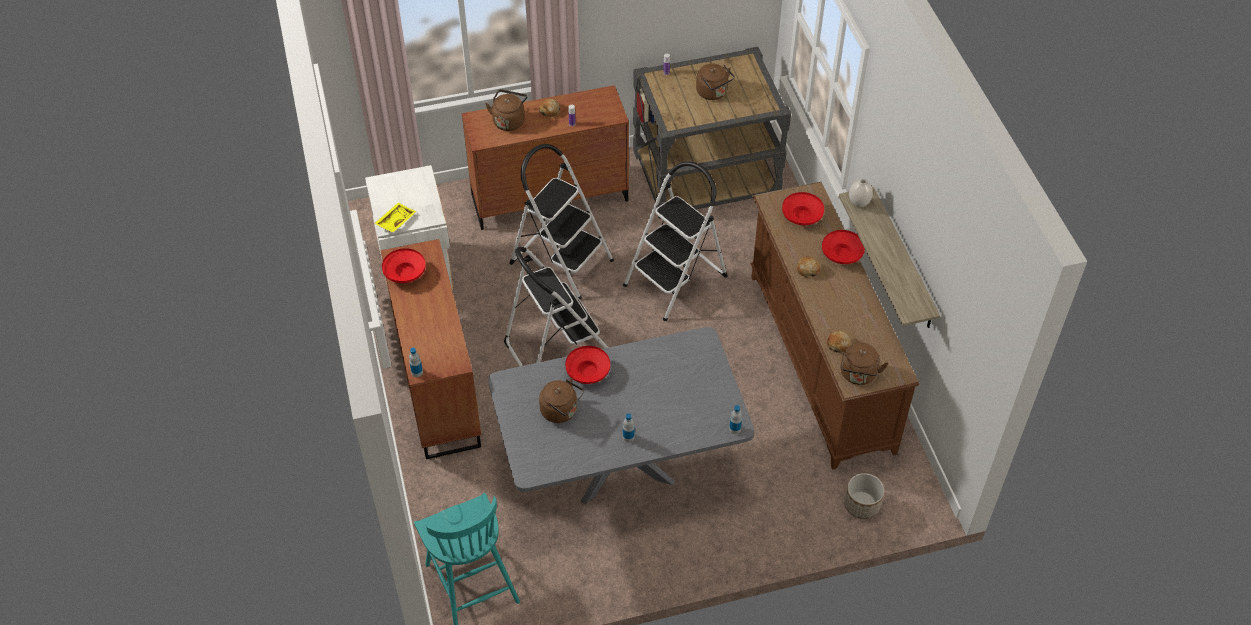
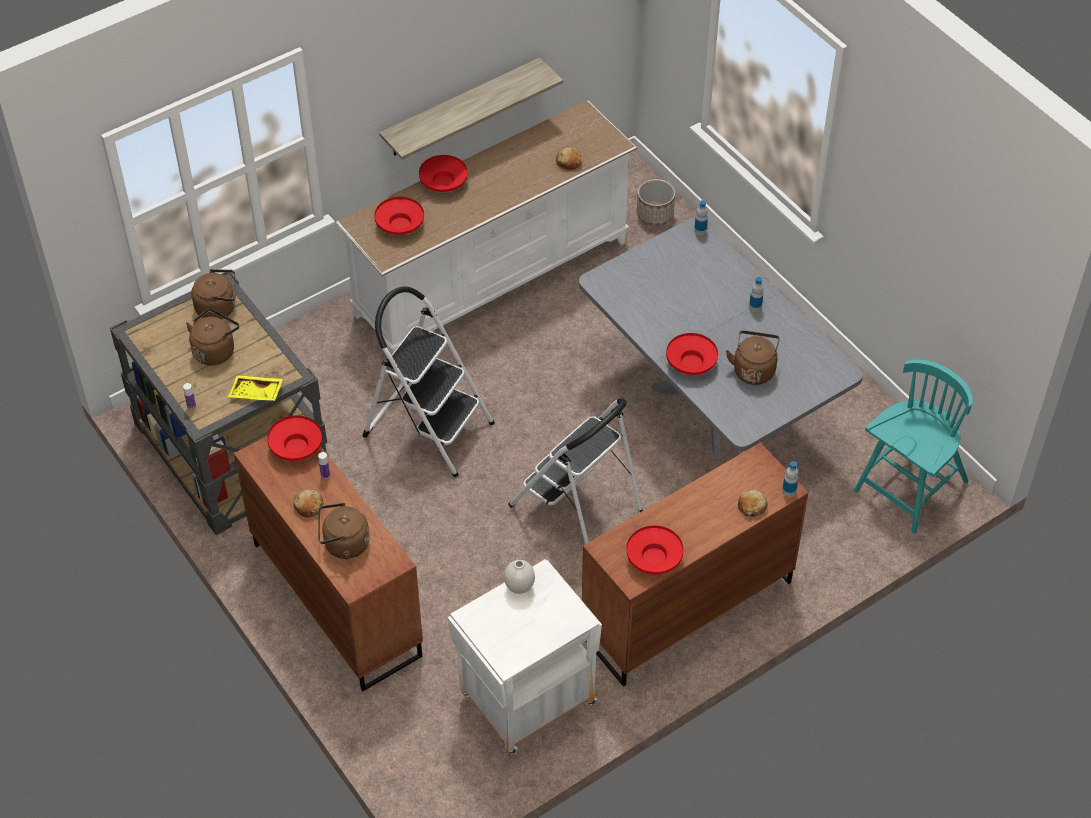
camera: 110 degrees left, 0 degrees up
yellow tray [374,202,416,233] -> yellow tray moved to [228,375,283,401]
step ladder [509,144,614,299] -> none
brown cabinet [750,182,919,470] -> white cabinet [336,101,638,355]
bread [797,257,820,279] -> bread moved to [738,489,768,517]
brown kettle [841,342,888,385] -> brown kettle moved to [191,269,236,319]
white vase [849,179,873,207] -> white vase moved to [504,560,535,594]
none -> red bowl [267,415,322,461]

